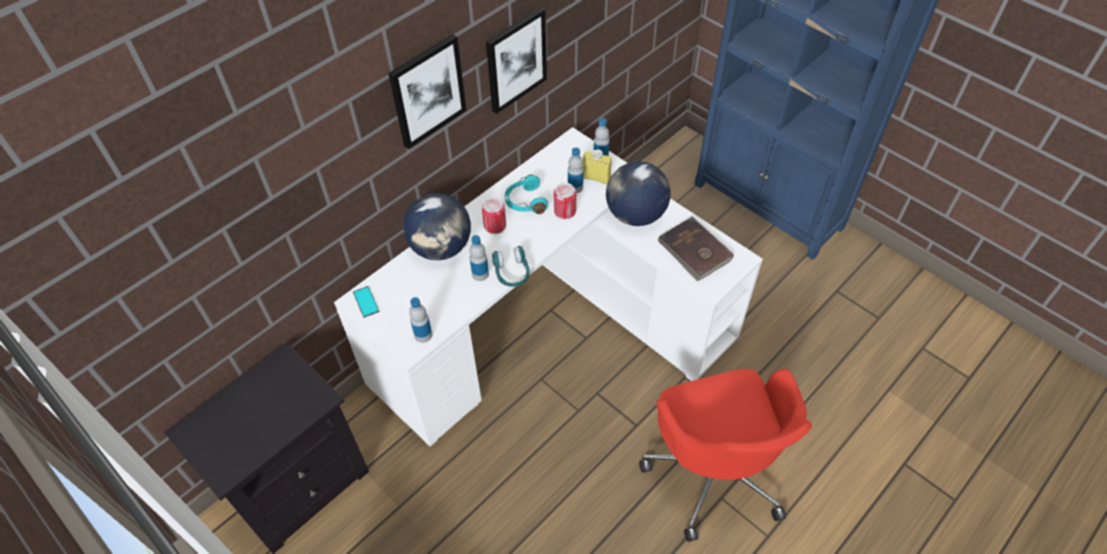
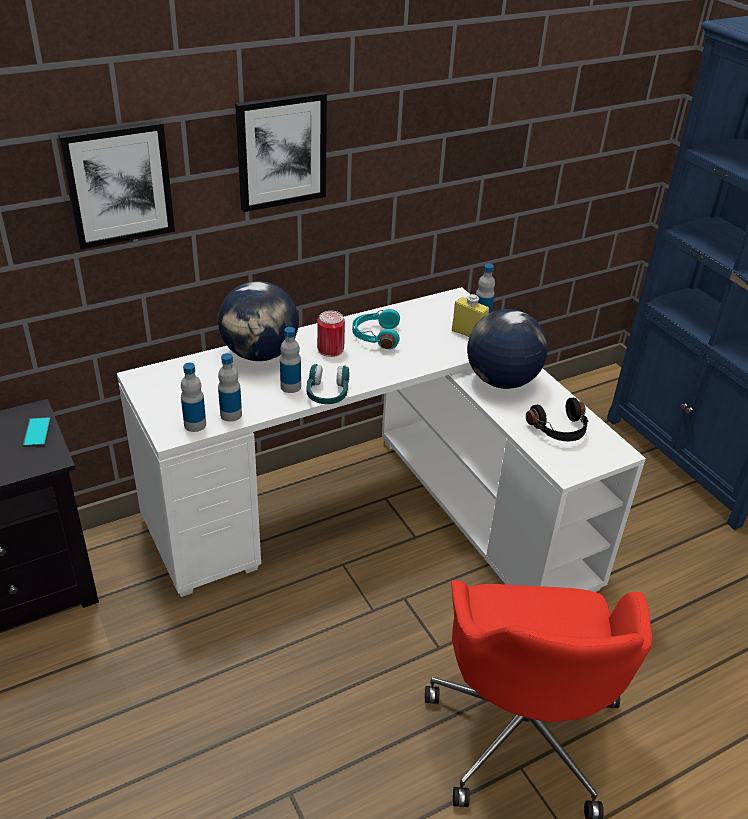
camera: 15 degrees right, 15 degrees down
phone [353,286,379,318] -> phone moved to [23,417,51,447]
picture [486,7,547,114] -> picture moved to [58,121,175,250]
can [554,183,576,220] -> none
bottle [568,147,584,193] -> bottle moved to [218,353,242,422]
brown book [658,217,734,281] -> black headphones [526,398,588,442]

